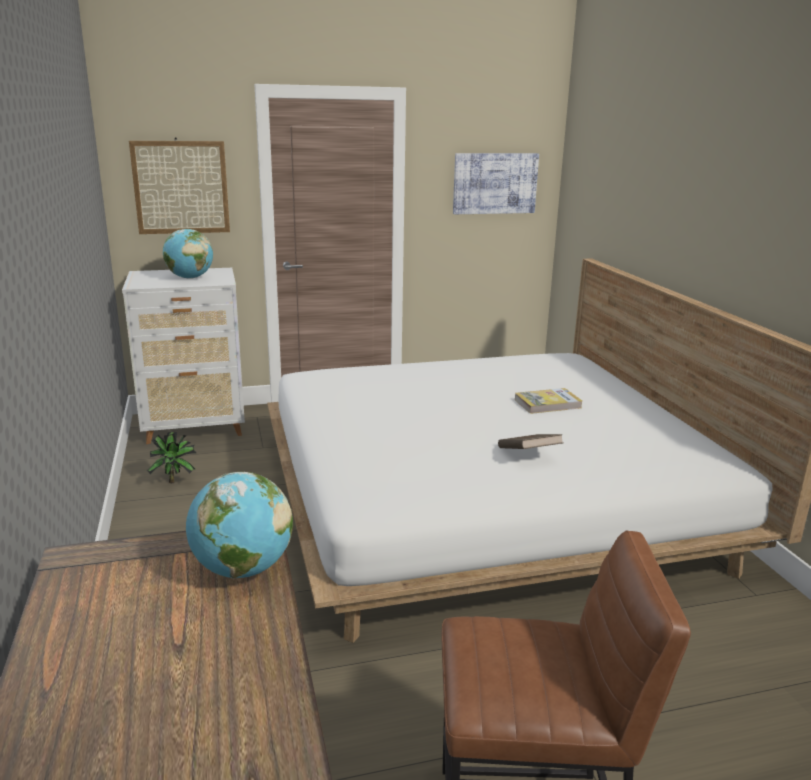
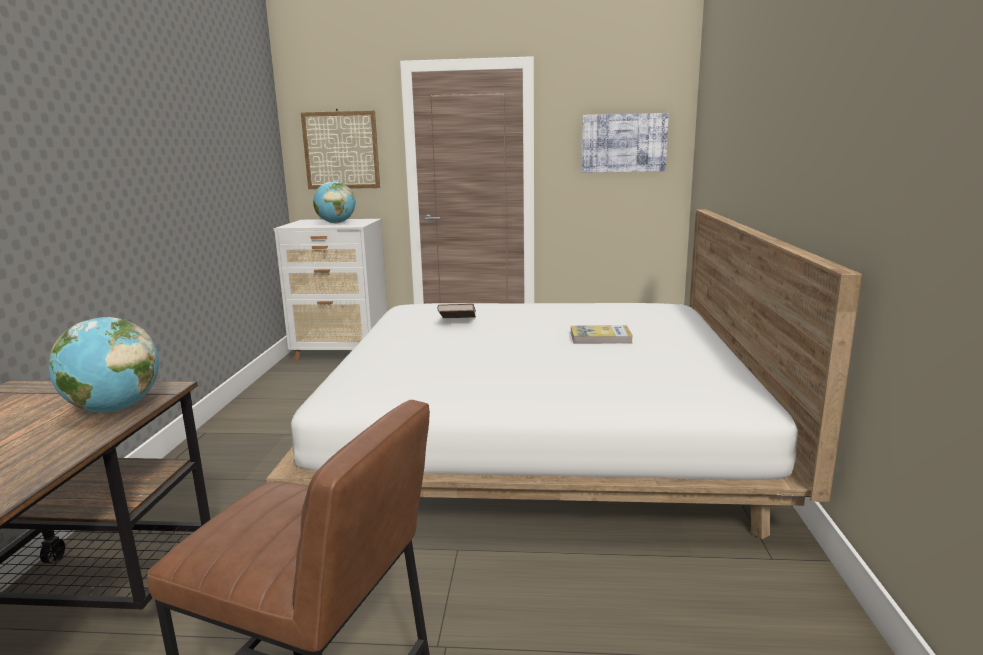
camera: 20 degrees right, 5 degrees down
potted plant [147,432,196,483] -> none
brown book [498,434,563,449] -> brown book moved to [437,304,476,318]

